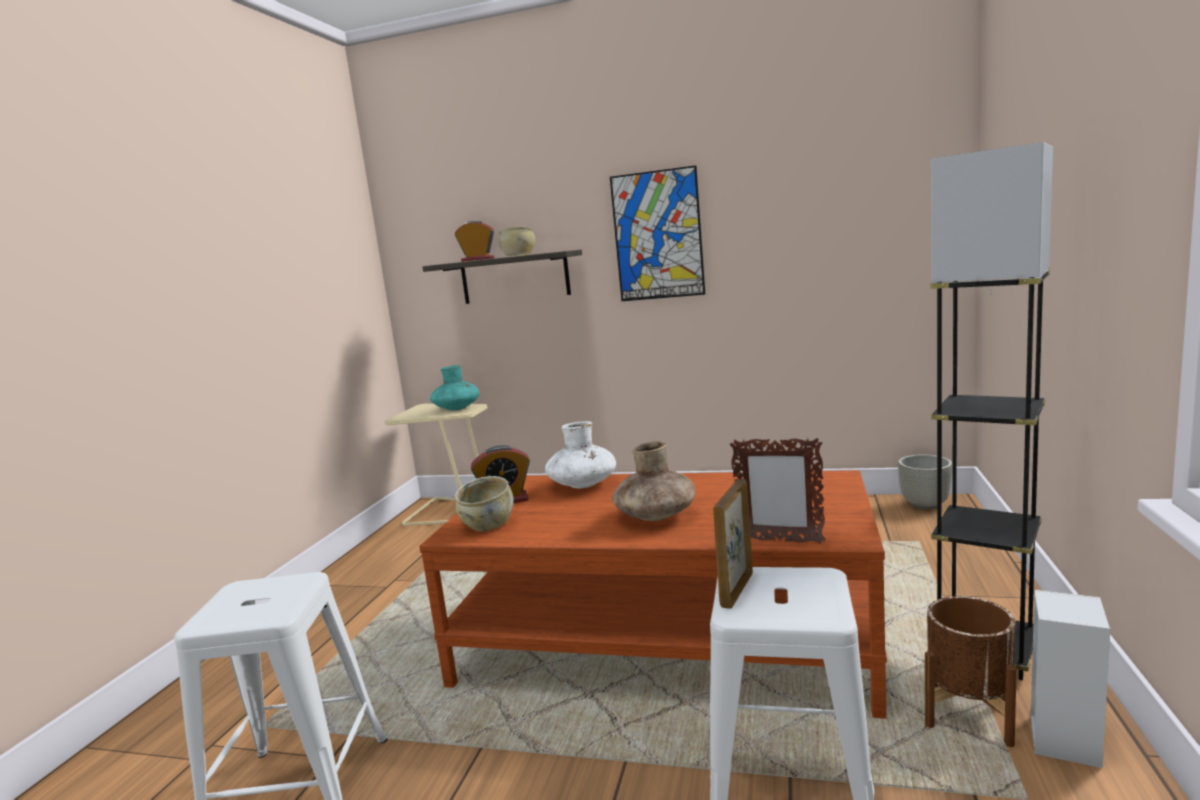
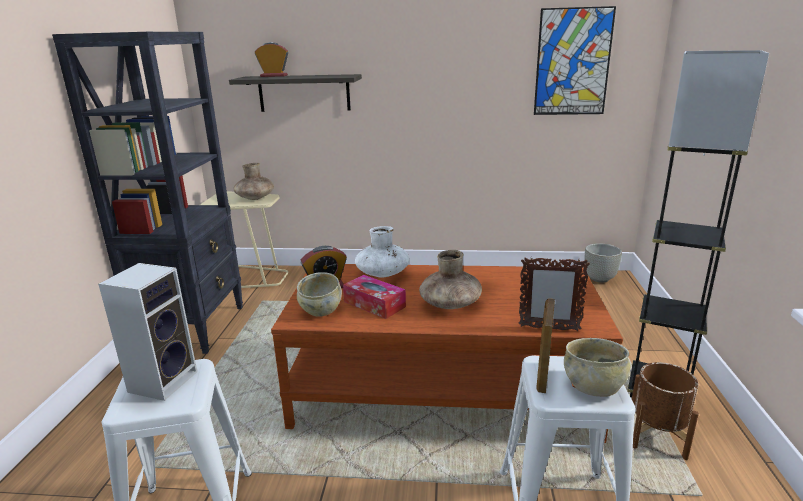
camera: 10 degrees left, 10 degrees up
turquoise vase [430,365,480,410] -> brown vase [233,163,274,200]
beige bowl [498,227,535,256] -> beige bowl moved to [564,338,630,397]
picture [610,165,705,301] -> picture moved to [534,6,616,115]
speaker [1031,590,1110,768] -> speaker moved to [98,263,197,401]
none -> black bookcase [52,32,243,354]
none -> tissue box [343,275,406,319]

